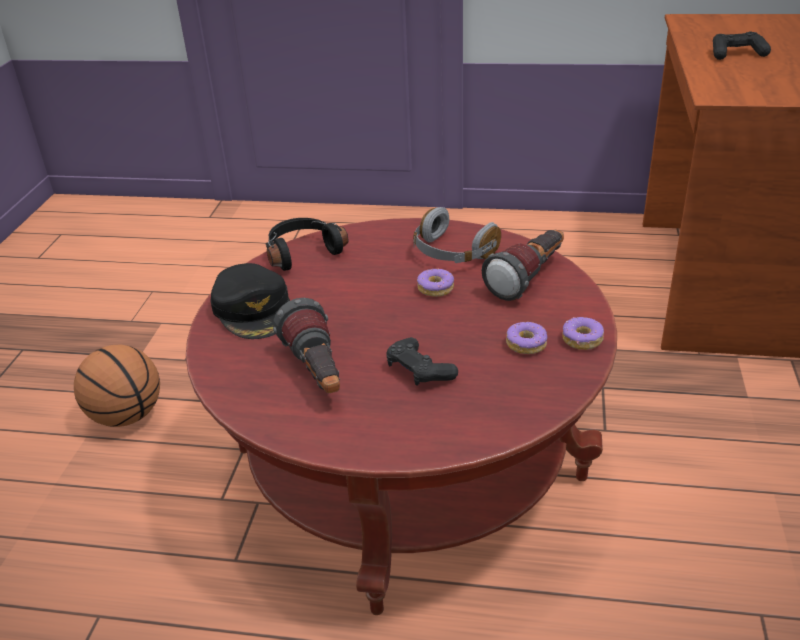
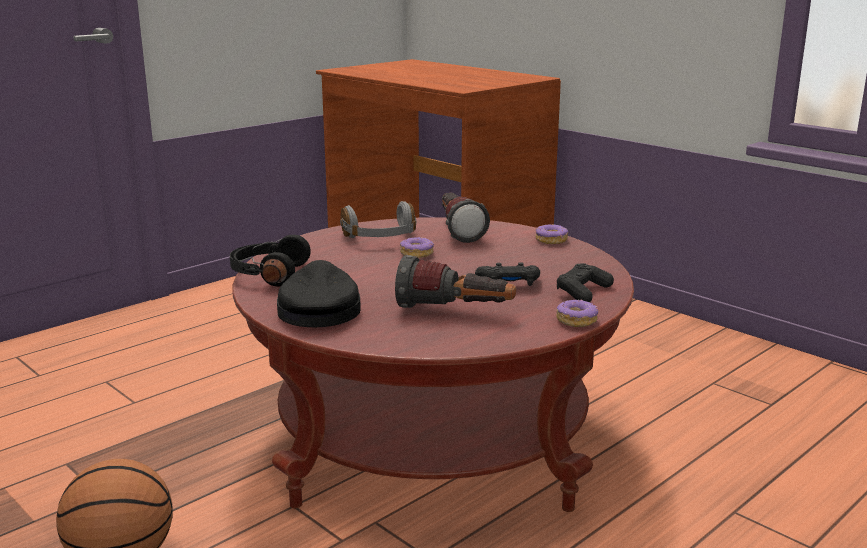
camera: 55 degrees left, 15 degrees down
black cap [210,263,290,339] -> black cap turned 105 degrees counterclockwise [277,260,361,327]
donut [506,322,547,354] -> donut moved to [556,299,598,327]
black game controller [713,31,771,60] -> black game controller moved to [557,263,614,302]

